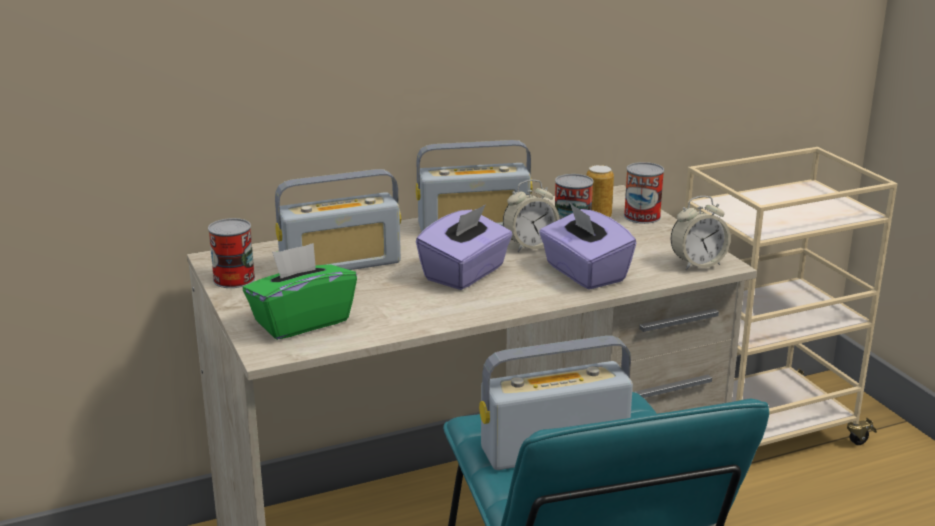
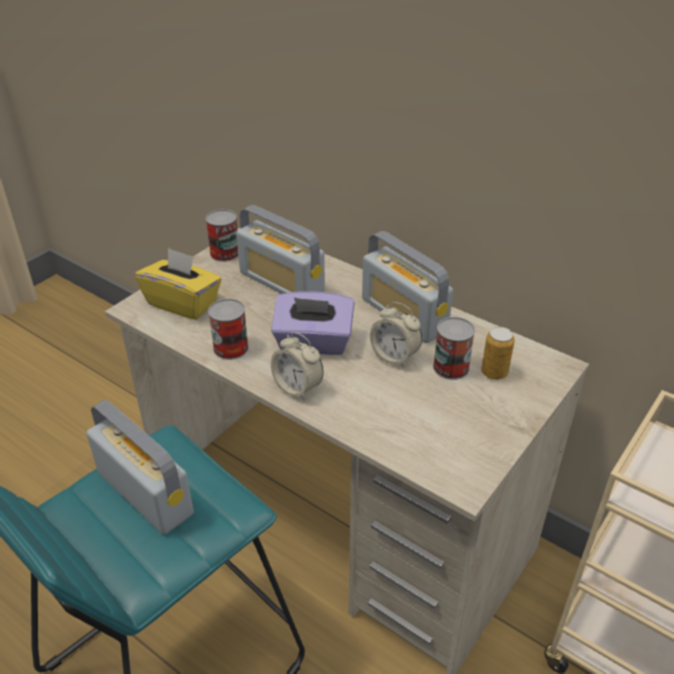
camera: 60 degrees right, 15 degrees up
green tissue box [243,243,357,340] -> yellow tissue box [135,248,222,320]
purple tissue box [539,203,636,290] -> none
can [624,162,664,224] -> can moved to [208,299,249,360]
alarm clock [671,196,731,270] -> alarm clock moved to [271,332,323,400]

